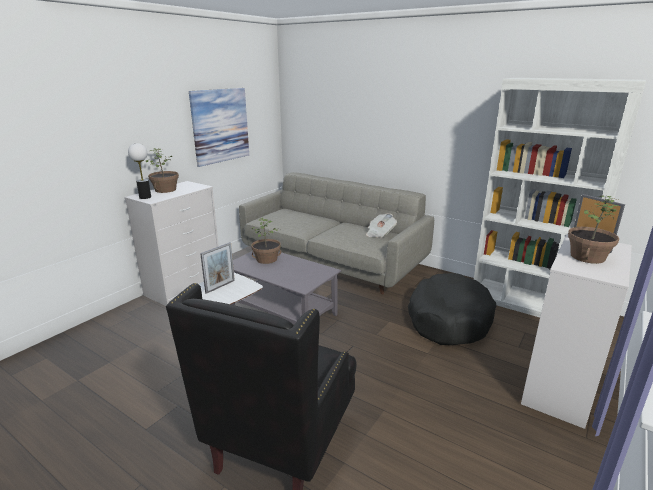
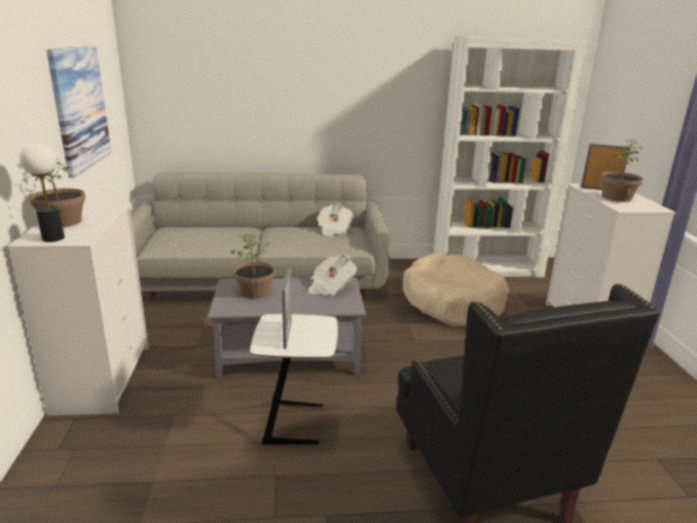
camera: 40 degrees left, 0 degrees up
black dog bed [408,273,497,345] -> beige dog bed [403,253,508,326]
none -> newspaper [308,255,357,295]

